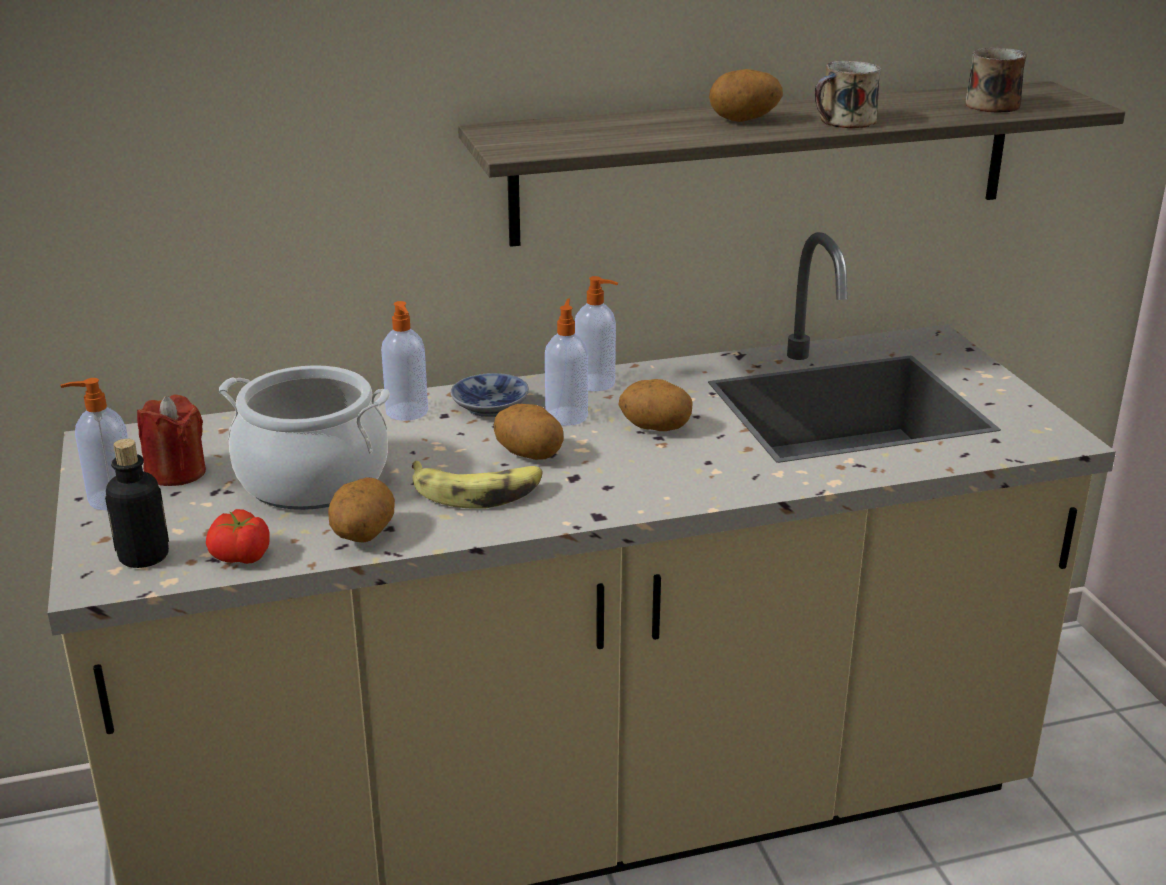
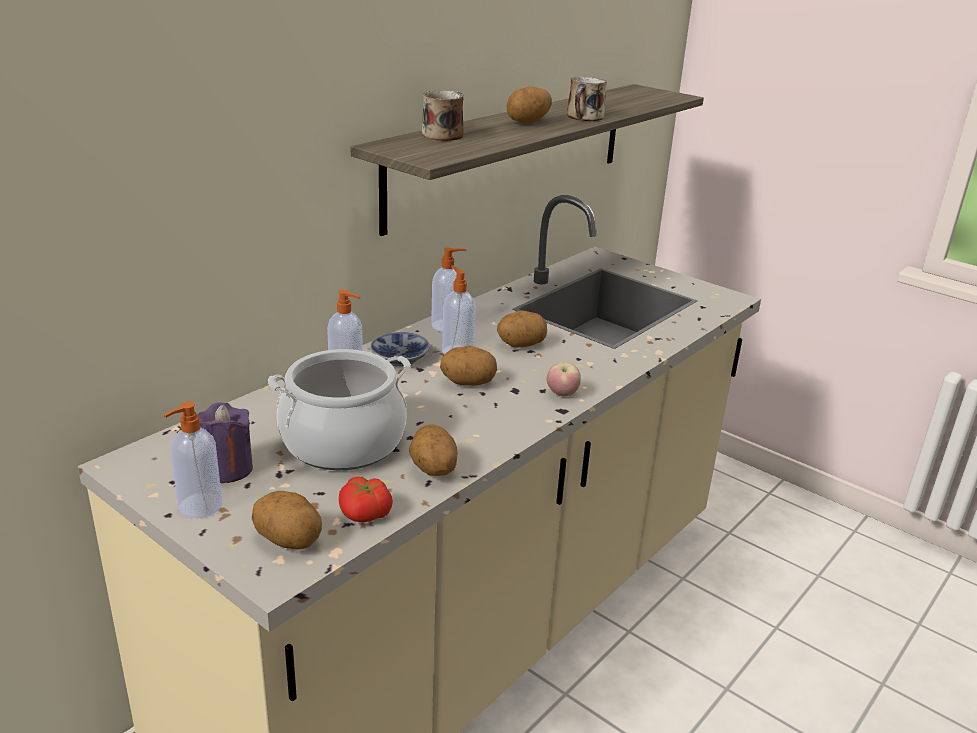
camera: 35 degrees left, 0 degrees up
bottle [105,439,169,568] -> potato [252,491,322,549]
red candle [137,394,206,486] -> purple candle [197,403,253,483]
banana [412,461,543,509] -> none
mug [966,48,1027,112] -> mug moved to [422,90,464,141]
none -> apple [547,362,581,397]

